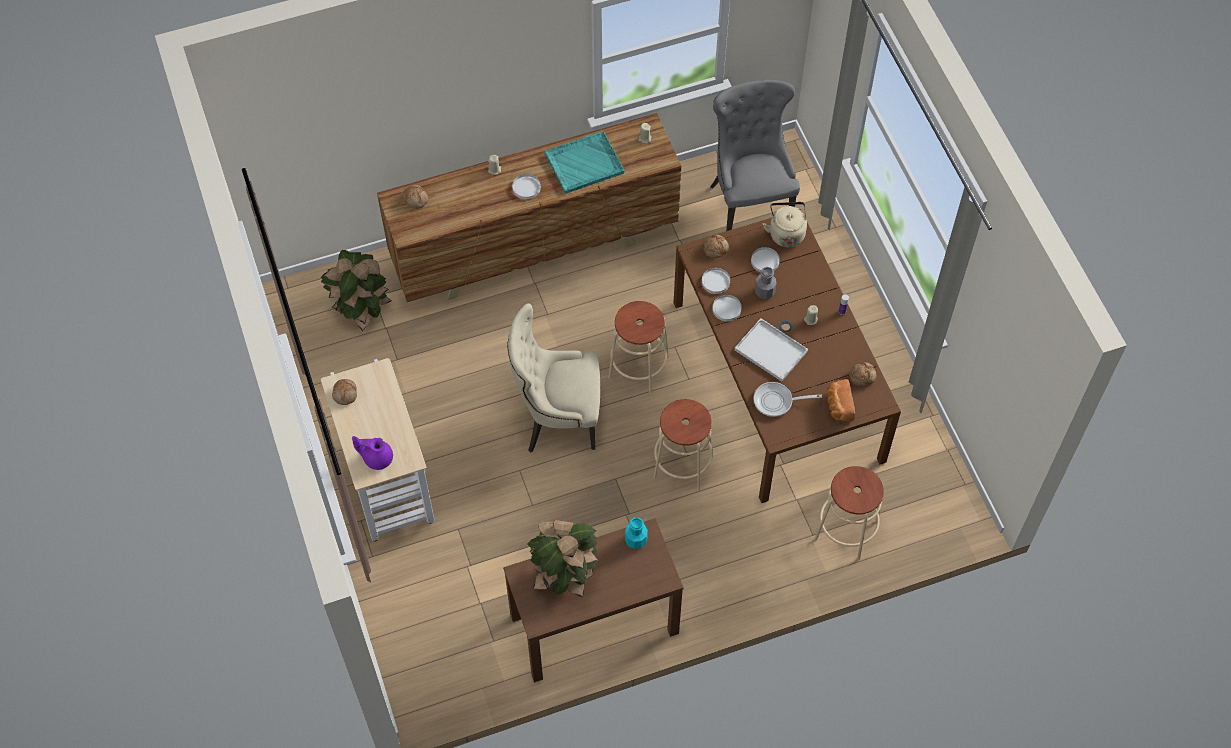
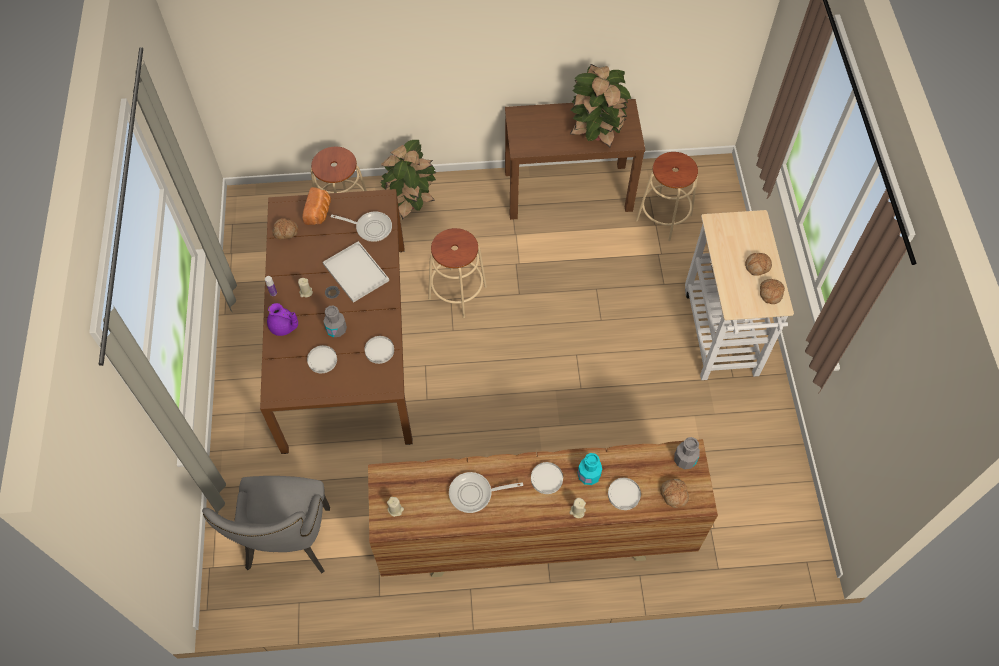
camera: 165 degrees left, 0 degrees up
potted plant [320,250,391,331] -> potted plant moved to [380,140,436,220]
purple teapot [352,436,393,470] -> purple teapot moved to [267,303,298,336]
beige chair [507,303,600,453] -> none
turquoise tray [545,131,625,194] -> frying pan [449,472,523,513]
beige stool [608,301,669,394] -> beige stool moved to [636,152,698,241]
turquoise bottle [625,517,648,549] -> turquoise bottle moved to [578,453,602,485]
bread [703,235,729,258] -> bread moved to [745,253,772,276]
white plate [712,295,741,321] -> white plate moved to [608,478,641,510]
beige kettle [763,202,807,247] -> none
none -> grey bottle [674,437,700,469]

